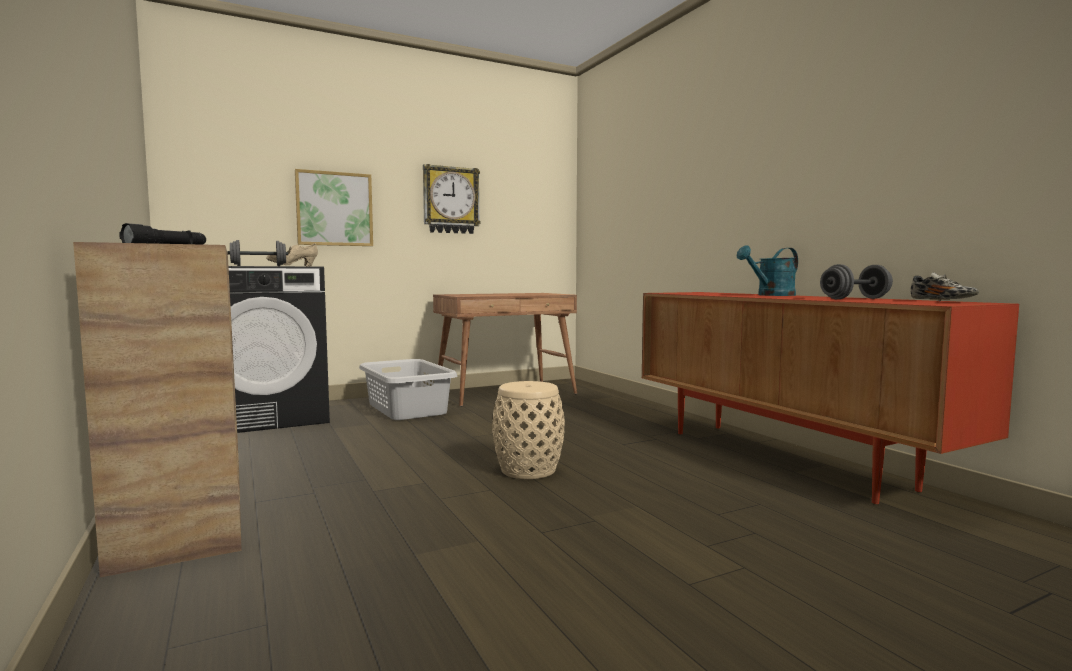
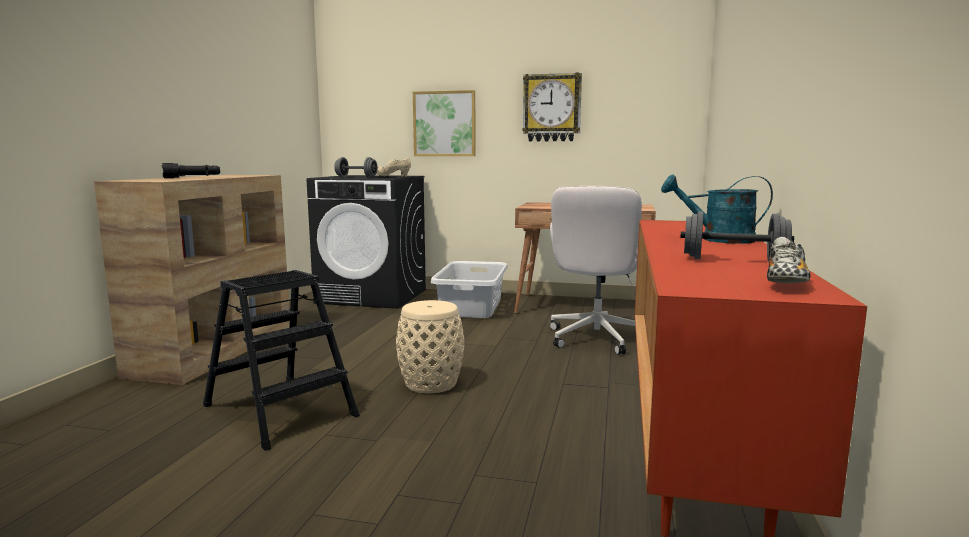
camera: 40 degrees right, 5 degrees up
none -> black step ladder [203,270,360,451]
none -> white office chair [550,186,642,355]

